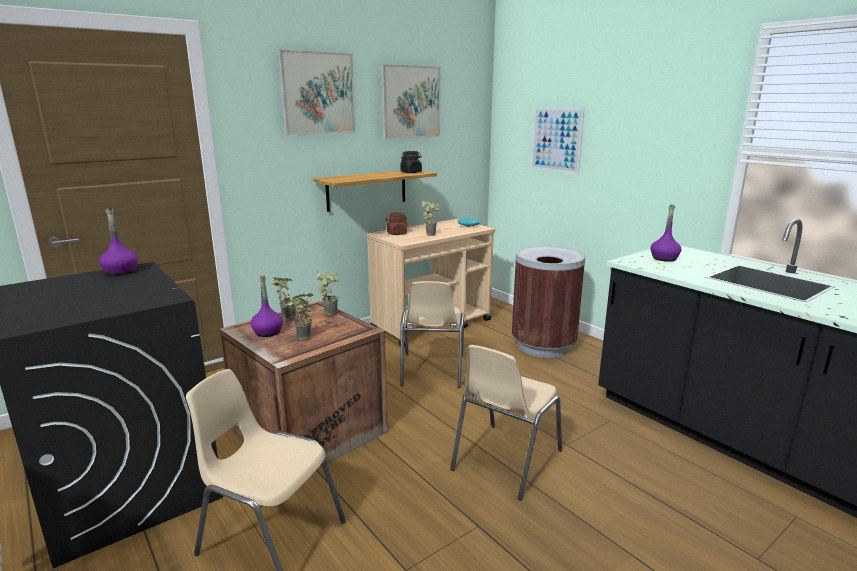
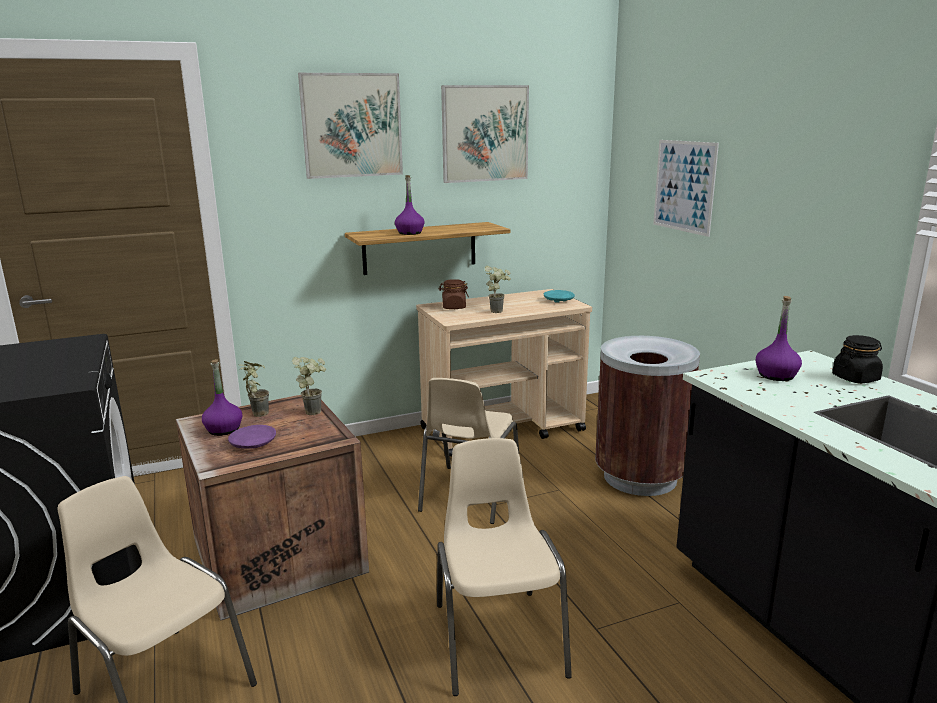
camera: 15 degrees right, 0 degrees up
purple bottle [99,208,138,276] -> purple bottle moved to [395,175,425,235]
potted plant [284,293,313,341] -> purple plate [228,425,276,449]
black jar [401,151,422,173] -> black jar moved to [832,335,883,383]
beige chair [450,345,562,500] -> beige chair turned 120 degrees clockwise [437,438,572,696]

